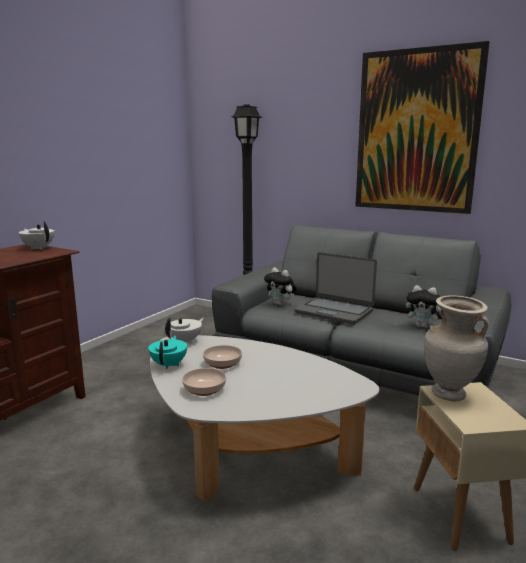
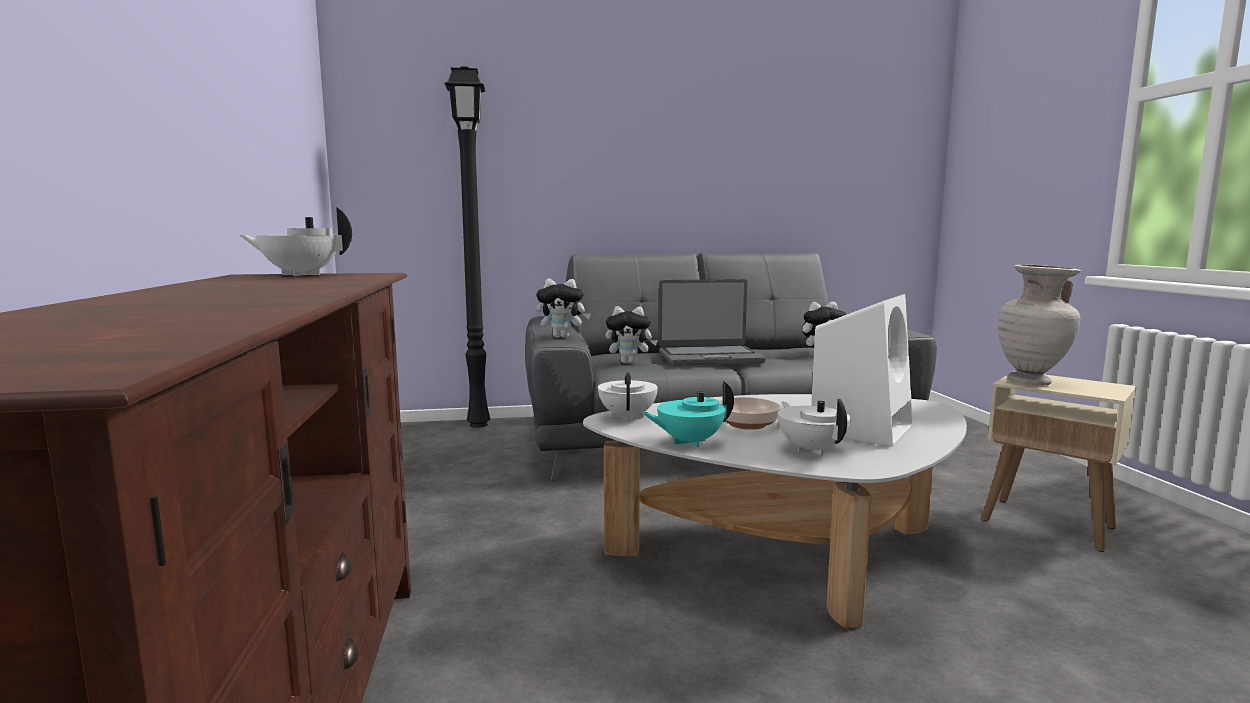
camera: 40 degrees left, 5 degrees down
turquoise teapot [148,336,187,369] -> turquoise teapot turned 75 degrees counterclockwise [642,381,734,447]
bowl [182,368,226,396] -> white teapot [778,399,851,456]
picture [355,41,489,214] -> none
none -> plush toy [537,279,591,338]
none -> white speaker [811,294,913,447]

